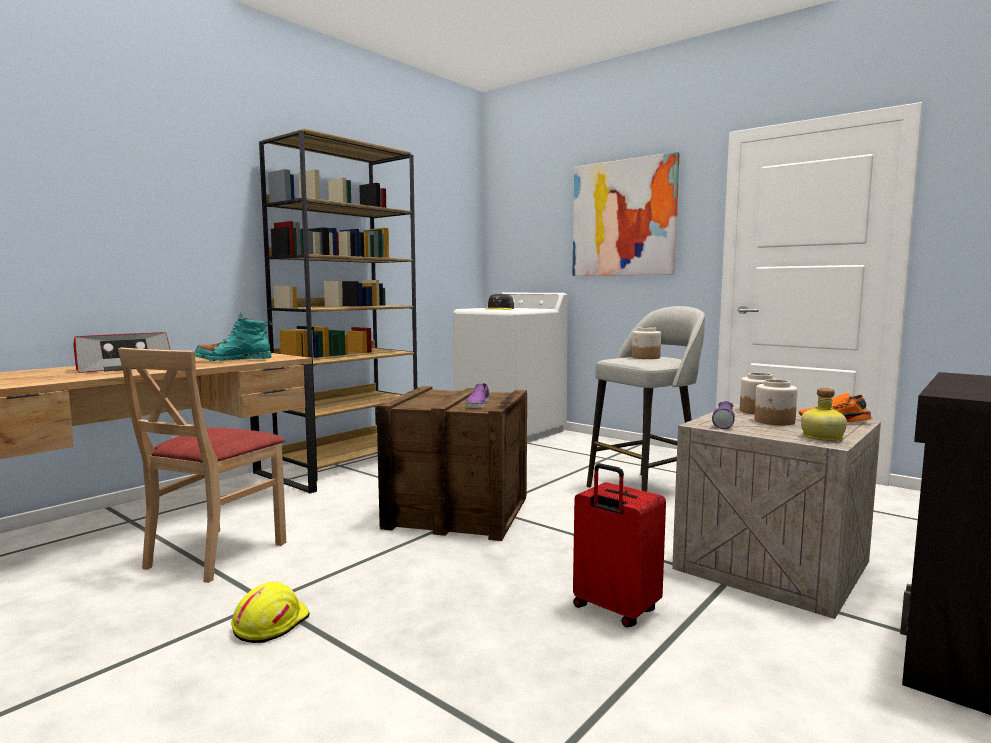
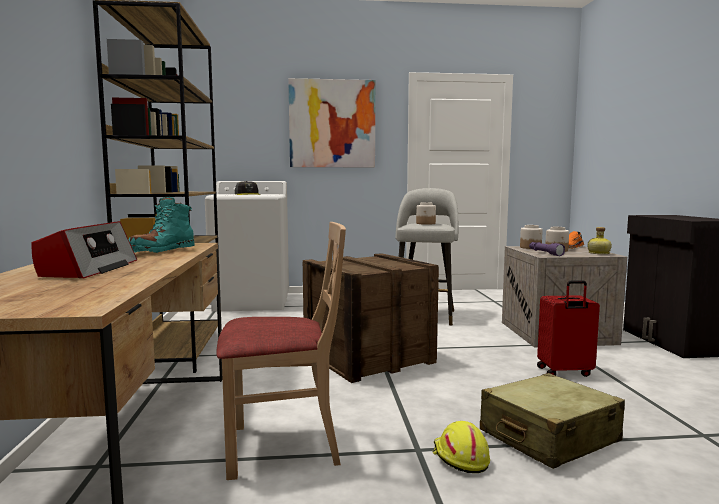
camera: 45 degrees left, 0 degrees up
beige chair [118,347,286,583] -> beige chair turned 75 degrees counterclockwise [216,222,346,480]
purple shoe [466,383,489,408] -> none
none -> beige suitcase [480,373,625,469]

